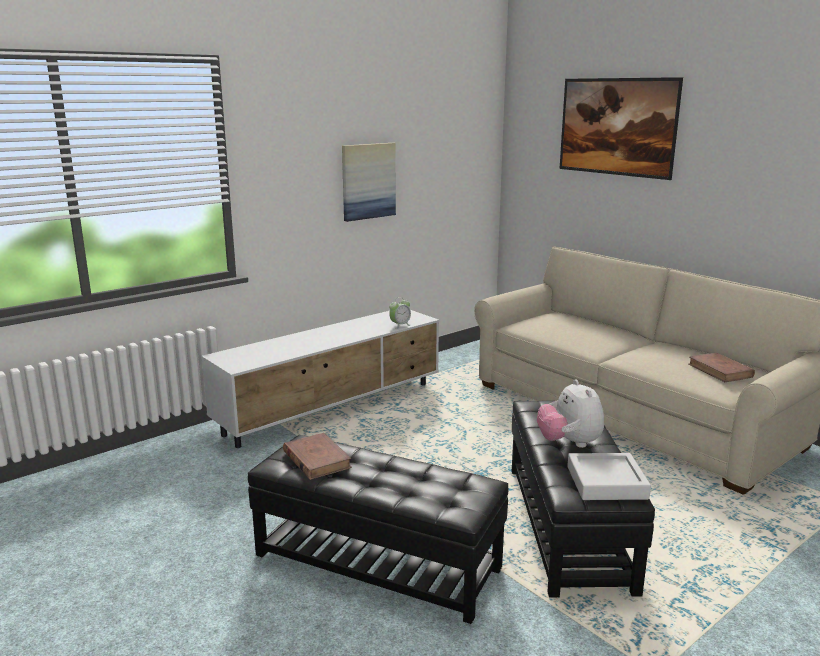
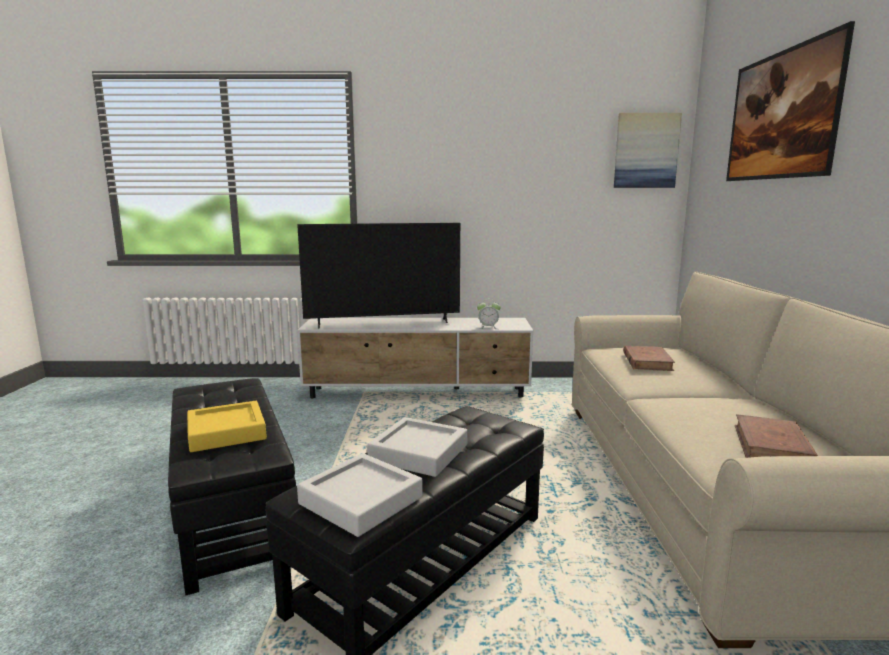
camera: 40 degrees right, 5 degrees down
brown book [283,433,352,480] -> brown book moved to [623,346,675,371]
picture [342,143,396,222] -> picture moved to [614,113,682,188]
plush toy [537,380,604,448] -> grey tray [367,417,467,477]
none -> yellow tray [187,401,267,452]
none -> television [297,223,460,329]

